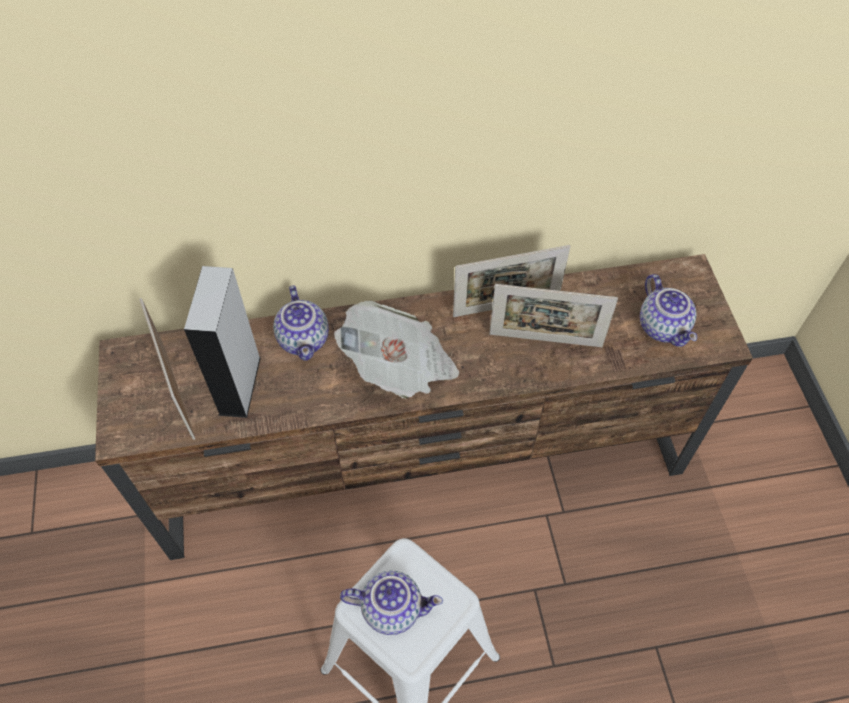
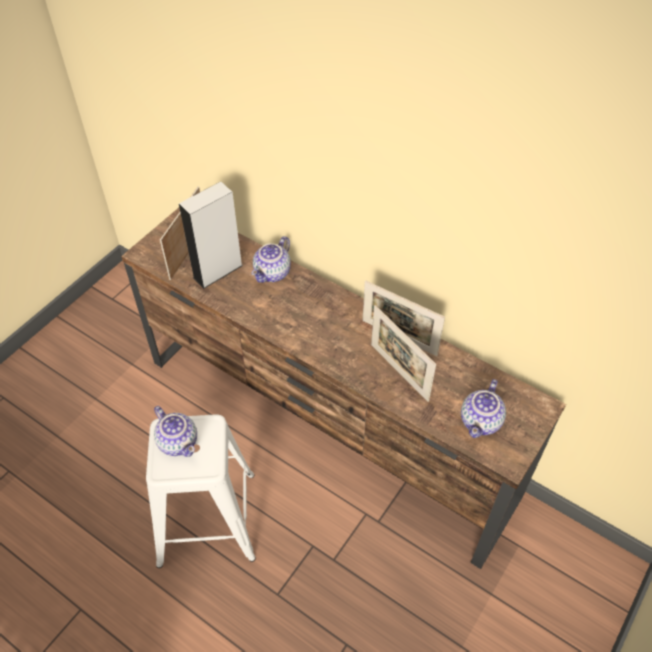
camera: 45 degrees right, 5 degrees down
newspaper [334,300,459,399] -> none

